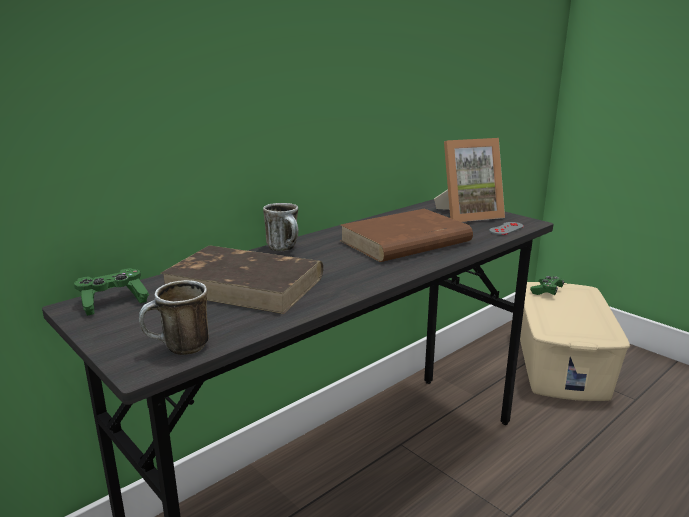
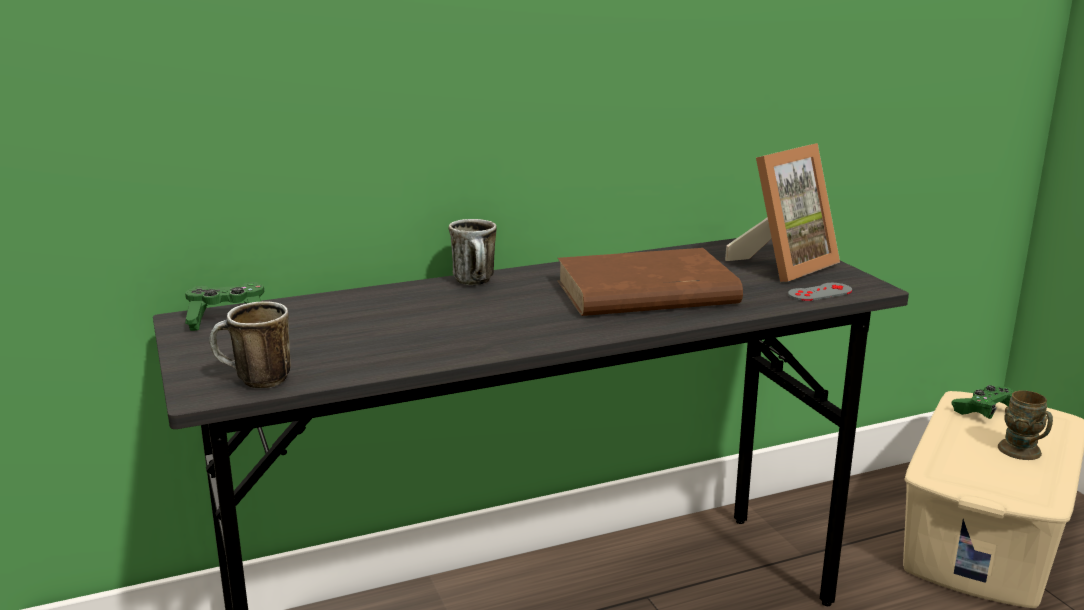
camera: 20 degrees right, 0 degrees up
brown book [160,246,323,314] -> none
picture frame [434,138,505,222] -> picture frame turned 45 degrees counterclockwise [725,143,840,282]
none -> brown mug [998,390,1053,460]

